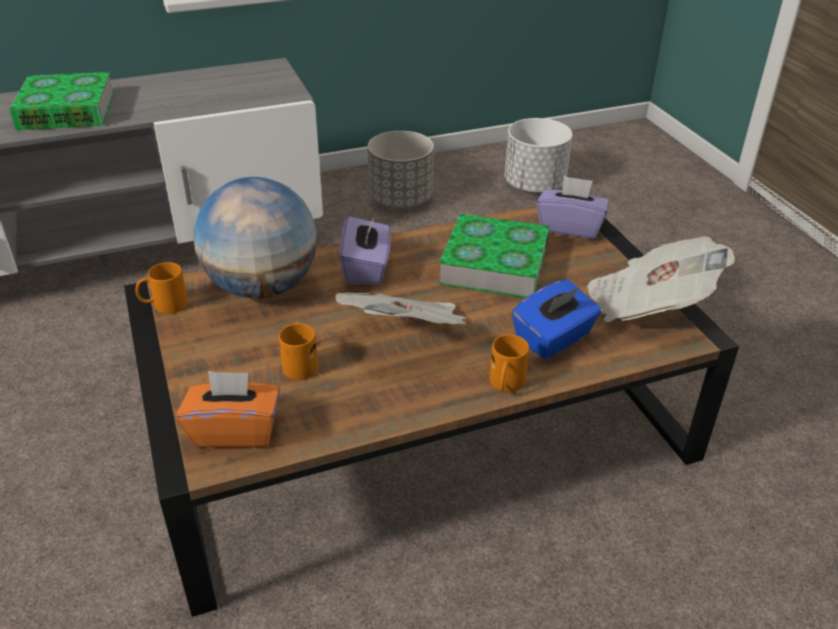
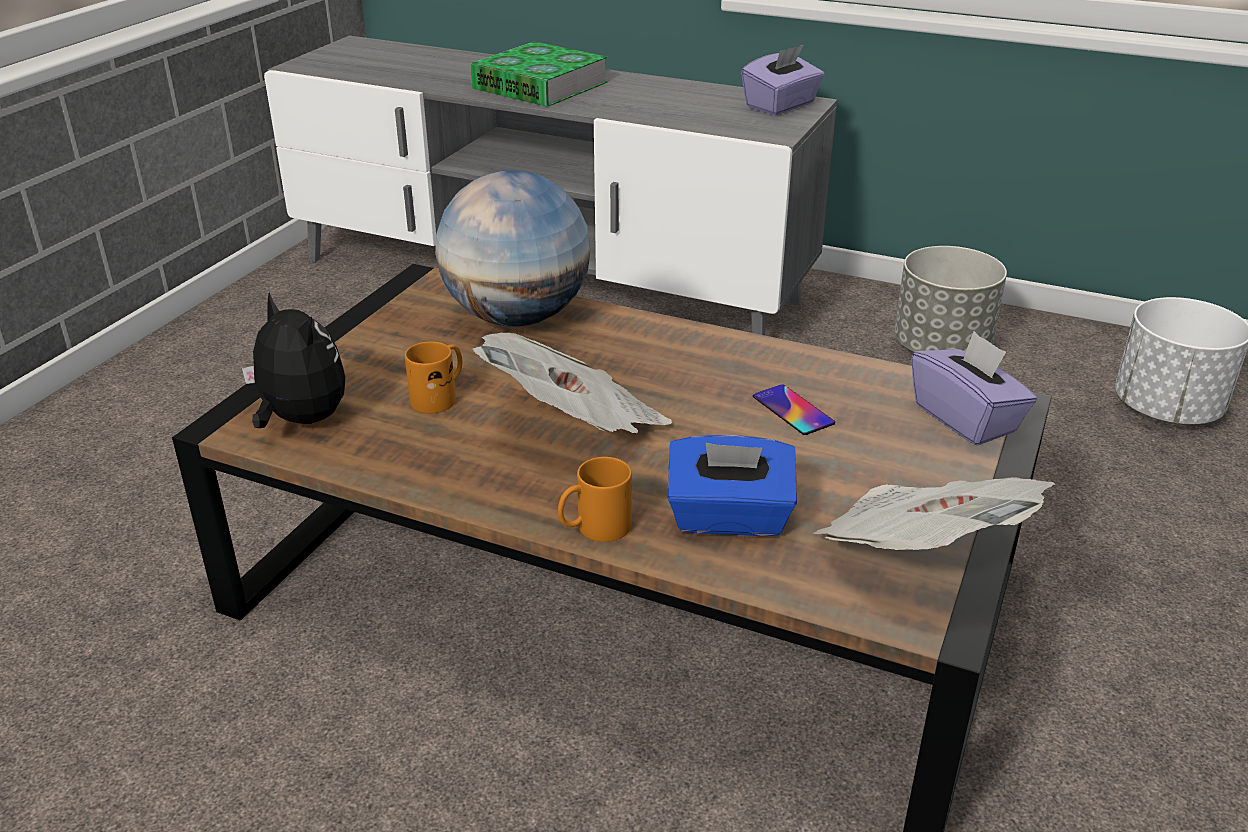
camera: 45 degrees right, 5 degrees down
orange mug [135,262,188,314] -> none
orange tissue box [176,371,280,448] -> plush toy [242,292,345,428]
purple tissue box [340,214,391,284] -> purple tissue box moved to [741,45,825,115]
book [438,213,550,298] -> phone [753,384,835,435]

